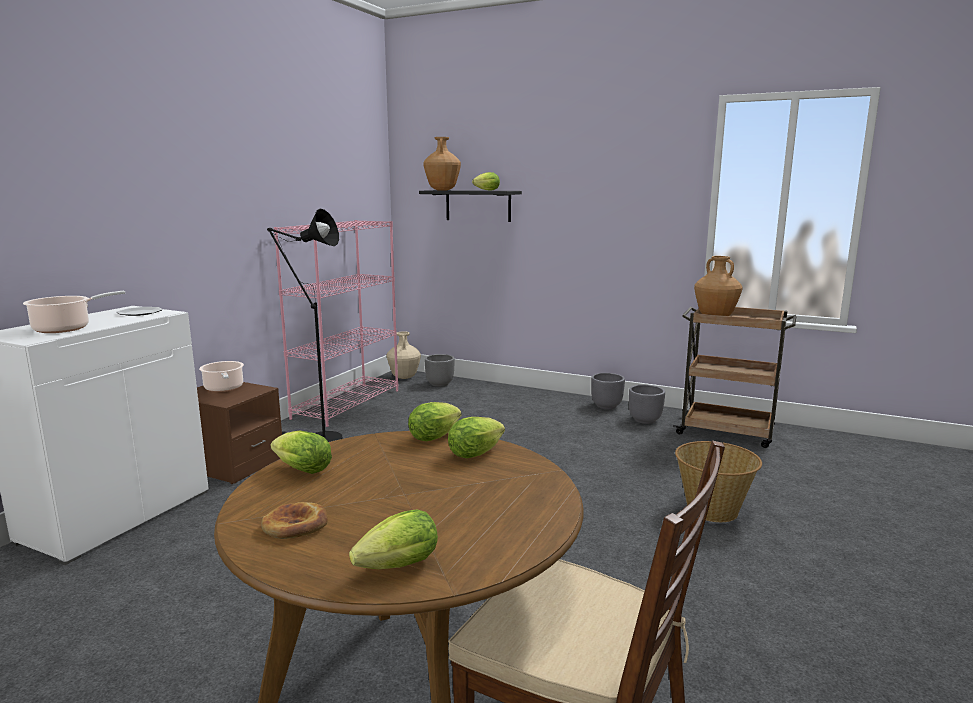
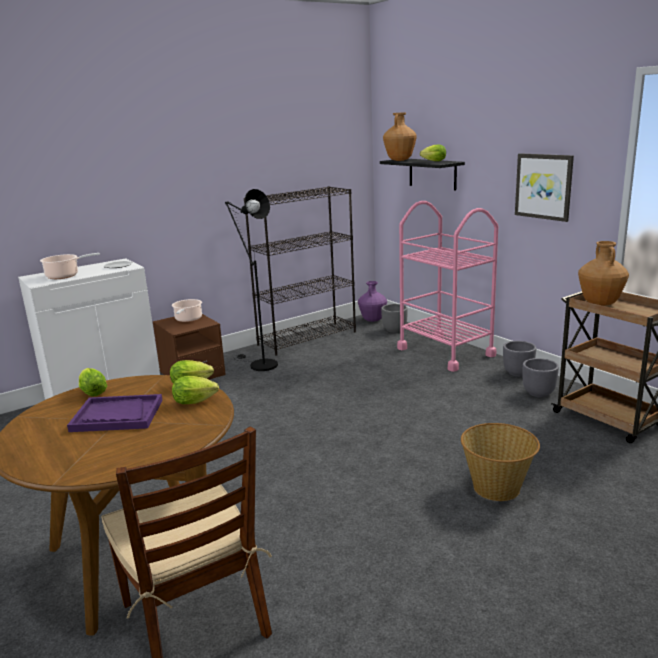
camera: 30 degrees right, 5 degrees up
bread [261,502,328,539] -> none
pink bookcase [274,220,398,427] -> black bookcase [244,186,356,355]
lettuce [349,510,438,569] -> none
beige vase [387,332,421,379] -> purple vase [358,281,387,322]
none -> purple tray [67,394,163,432]
none -> pink cart [397,201,498,372]
none -> picture [515,153,574,222]

